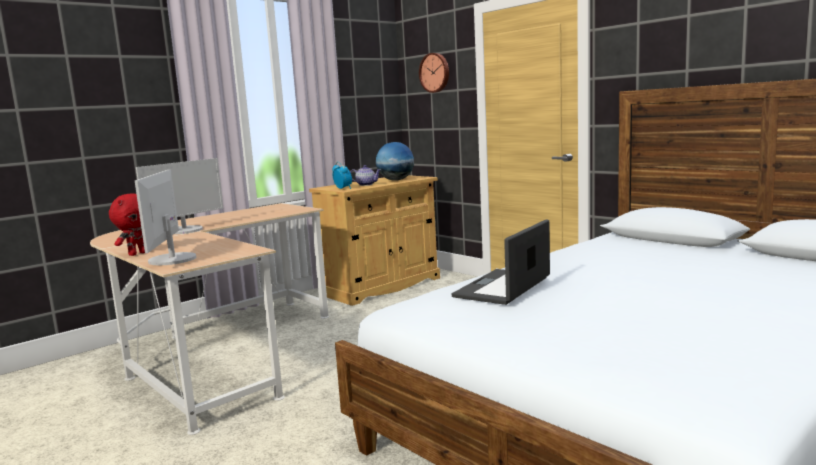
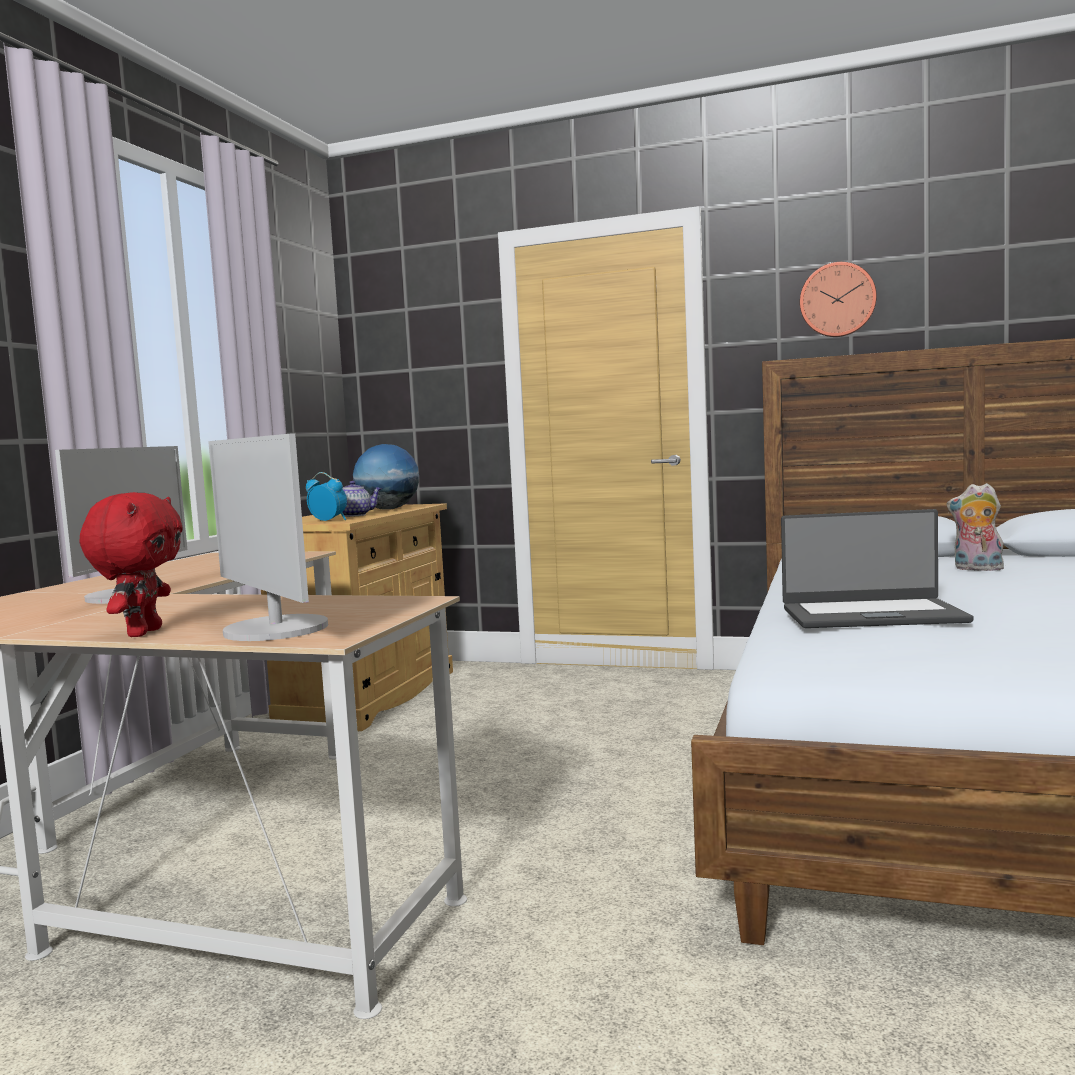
camera: 30 degrees left, 5 degrees down
wall clock [419,53,449,93] -> wall clock moved to [800,262,877,337]
laptop [451,219,550,305] -> laptop turned 90 degrees counterclockwise [781,509,974,628]
none -> plush toy [947,483,1005,571]

